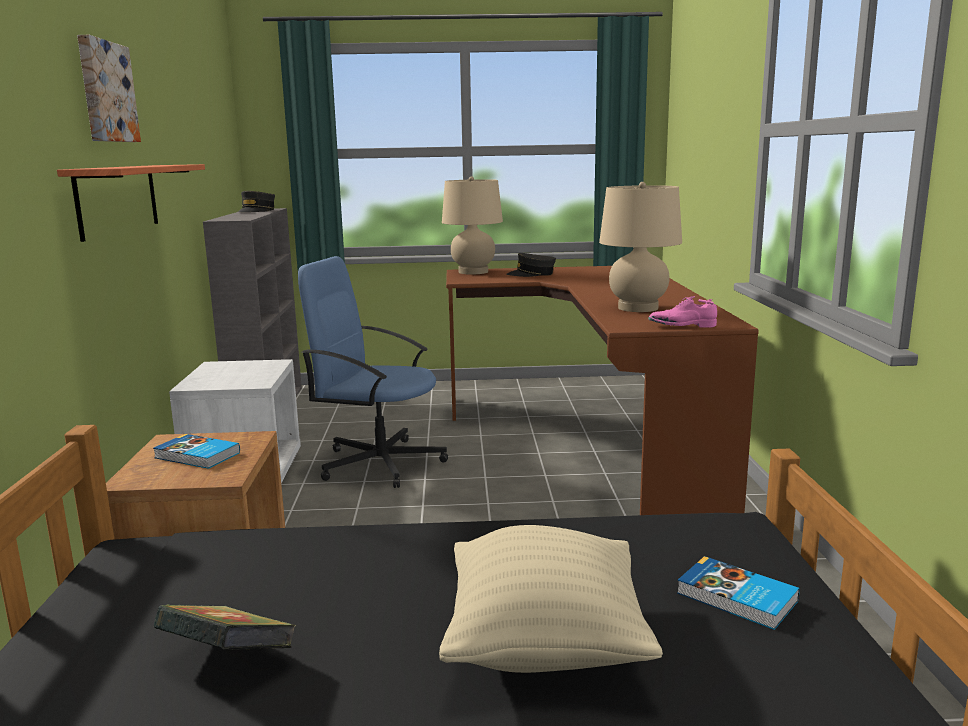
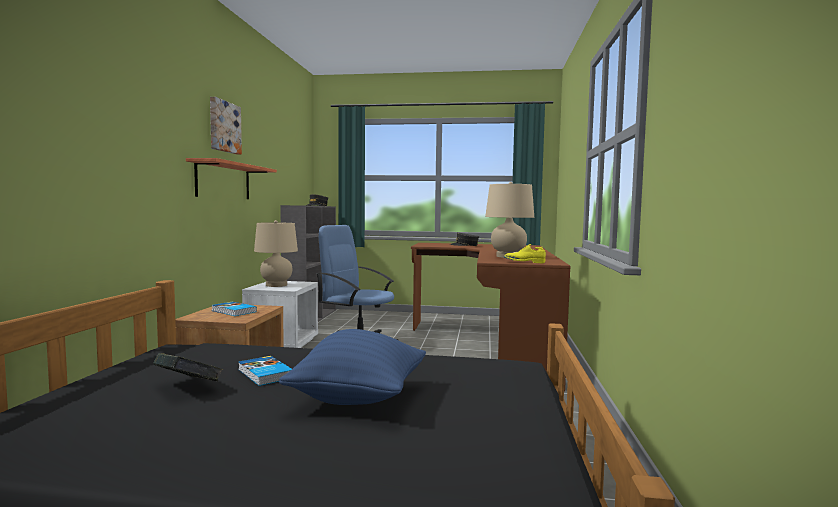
camera: 10 degrees right, 10 degrees down
beige pillow [439,525,663,673] -> blue pillow [279,329,426,405]
beige table lamp [442,176,503,275] -> beige table lamp moved to [254,220,298,287]
pink shoe [648,296,717,328] -> yellow shoe [504,244,546,263]
book [677,556,800,630] -> book moved to [238,356,292,386]

